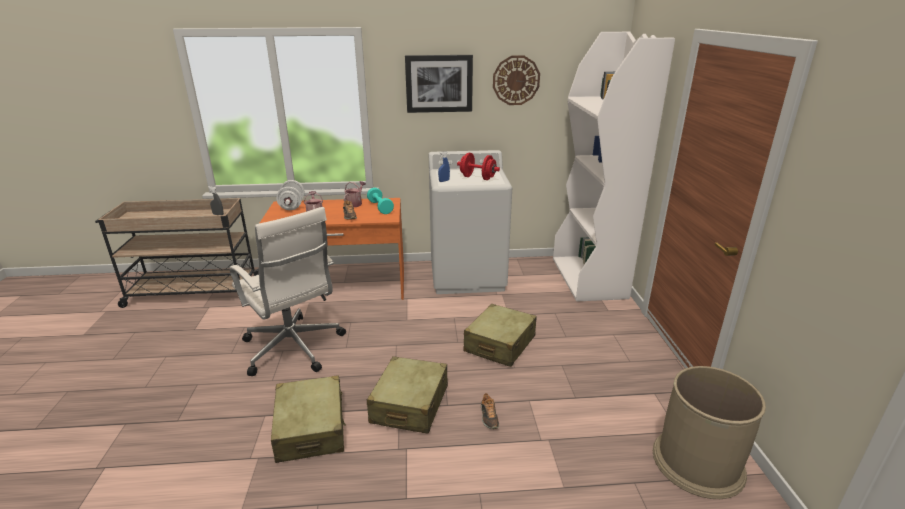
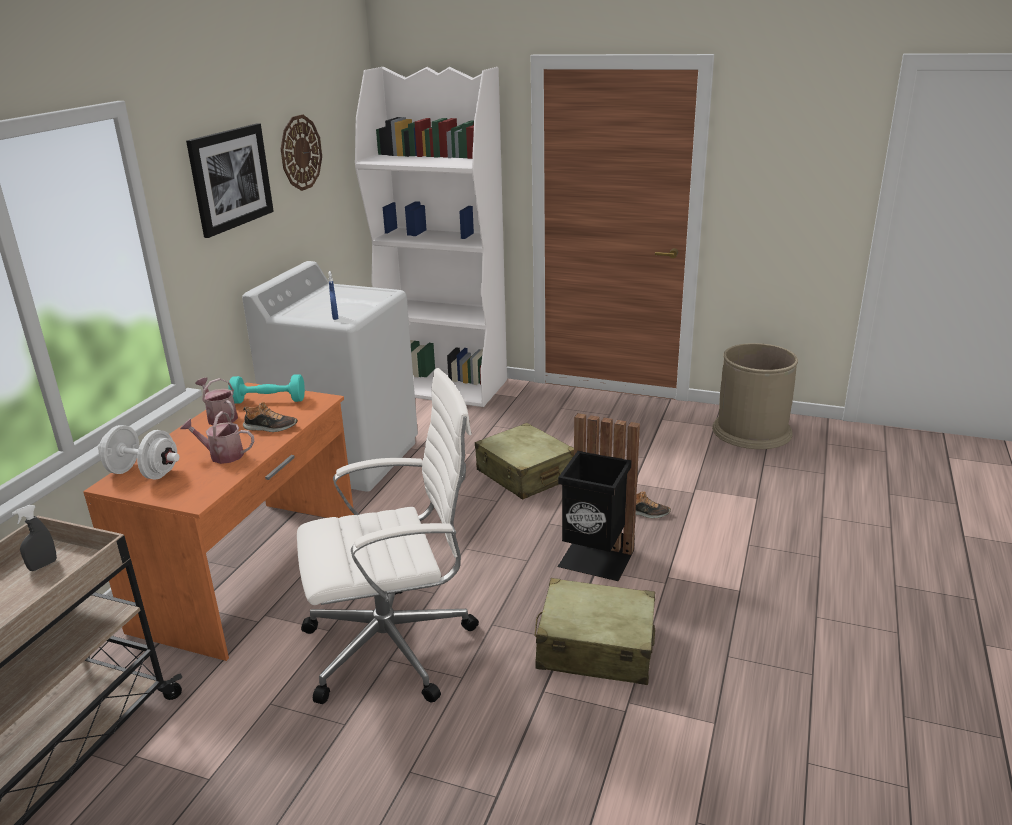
camera: 65 degrees left, 0 degrees up
beige suitcase [367,356,448,434] -> black trash can [558,413,640,581]
red dumbbell [457,153,500,180] -> none

